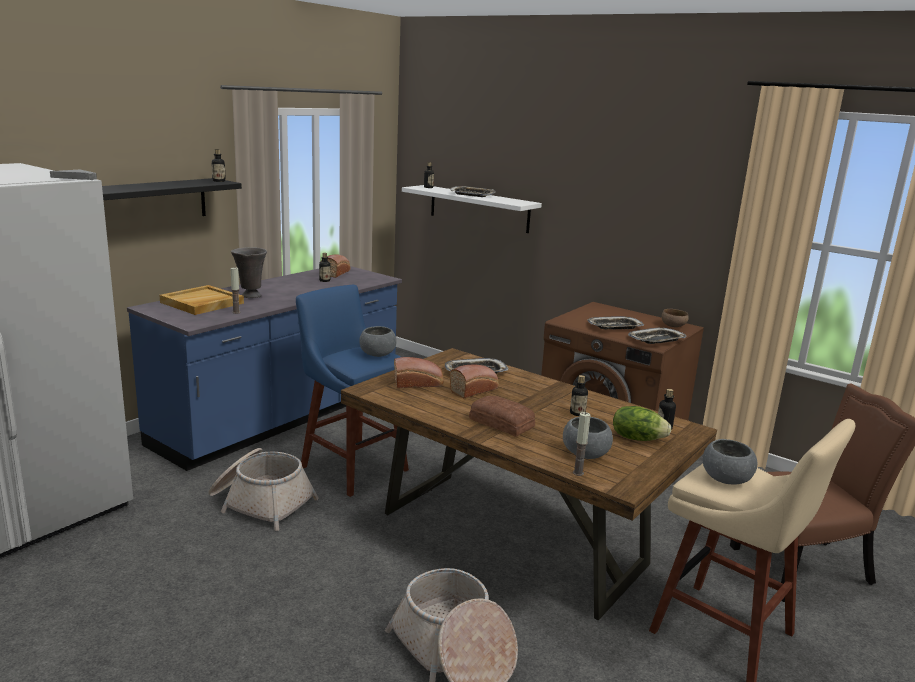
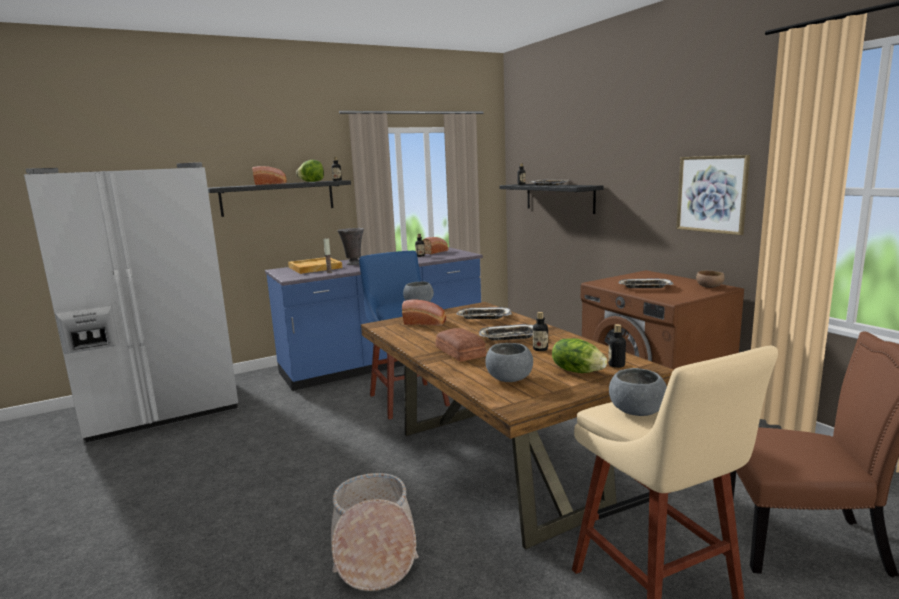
camera: 25 degrees right, 5 degrees down
basket [208,448,319,531] -> none
white shelf [402,185,542,233] -> black shelf [499,184,603,214]
bread [450,365,499,398] -> bread moved to [252,166,287,185]
candle [573,412,591,476] -> none
tray [628,328,687,344] -> tray moved to [479,324,533,340]
none -> lettuce [296,160,324,182]
none -> picture [676,155,750,235]

